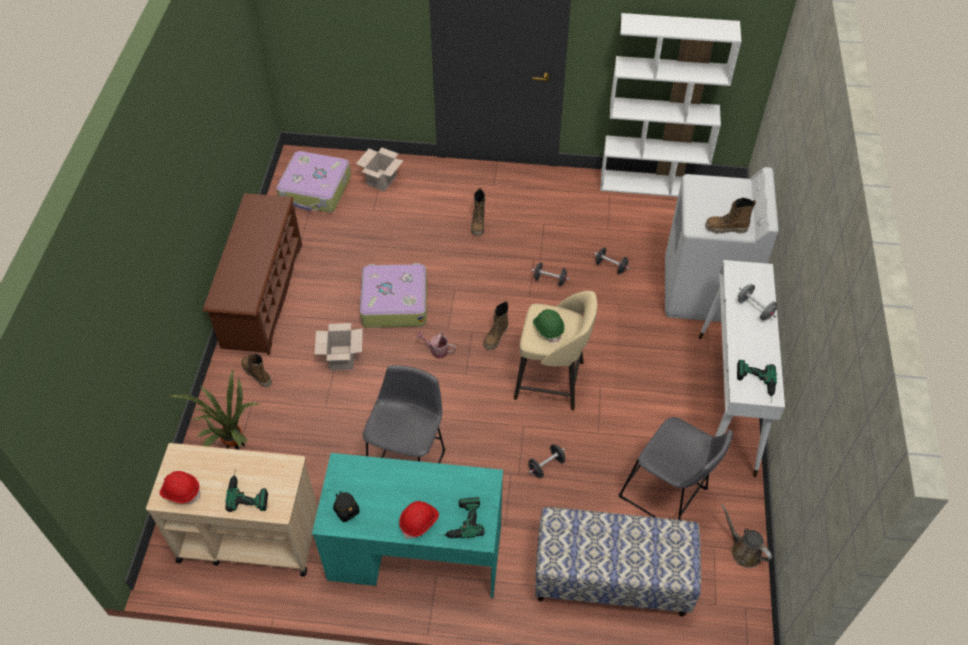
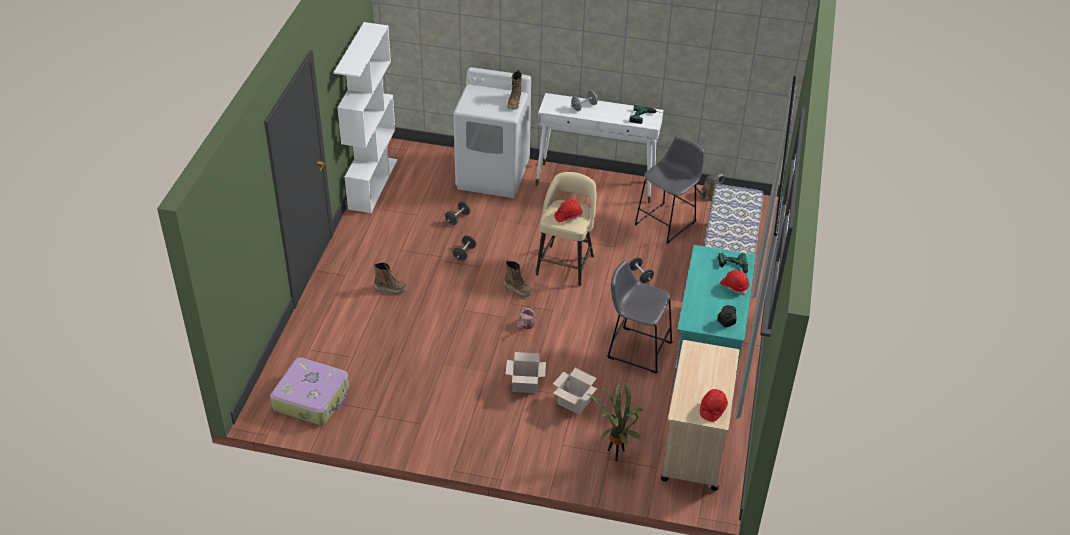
camera: 85 degrees left, 10 degrees down
brown shoe rack [203,193,302,355] -> none
power drill [225,468,268,512] -> none
boot [241,353,272,388] -> none
cardboard box [356,147,404,191] -> cardboard box moved to [553,368,597,415]
suitcase [360,263,427,328] -> none
green hard hat [533,309,565,342] -> red hard hat [554,199,582,222]

